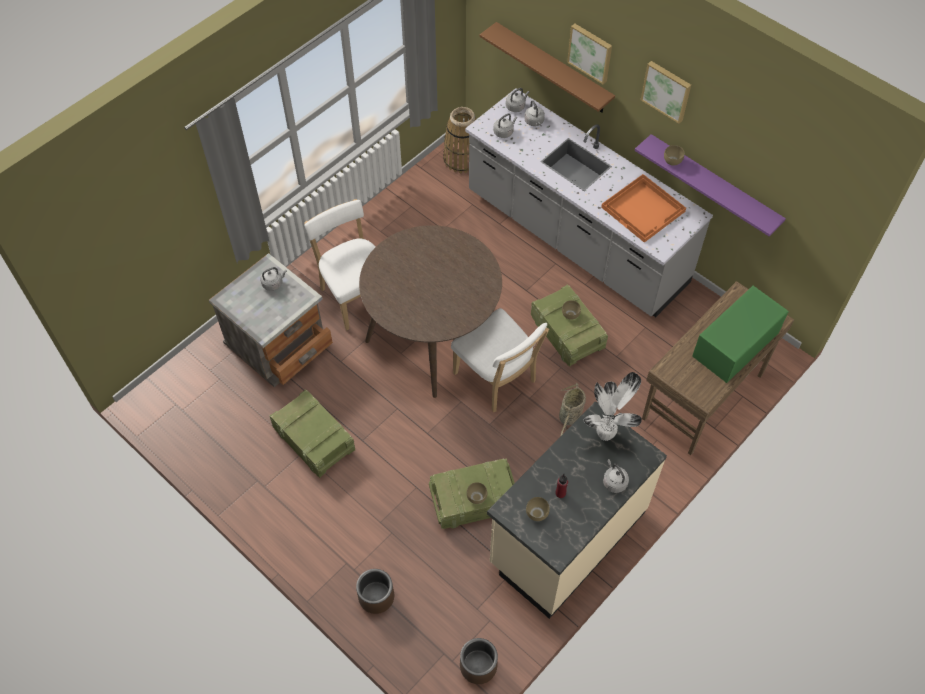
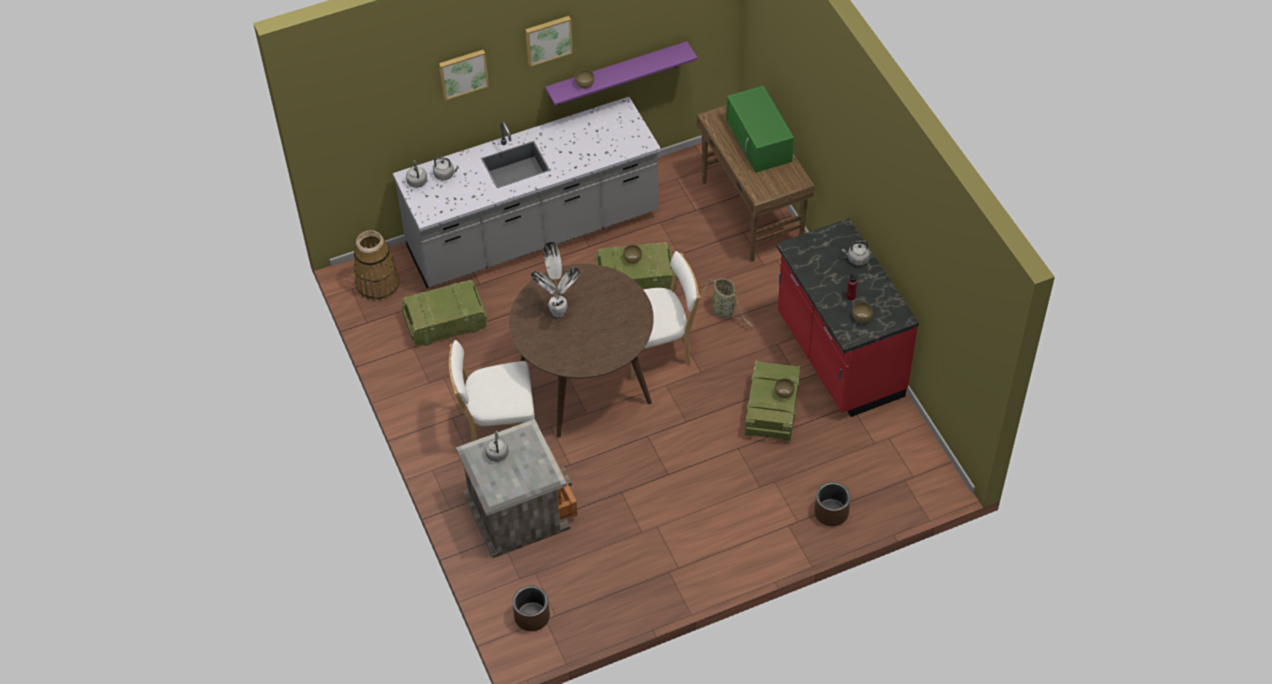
camera: 65 degrees left, 5 degrees down
crate [269,389,355,478] -> crate moved to [402,280,487,346]
brown planter [460,638,498,684] -> brown planter moved to [513,585,550,631]
brown shelf [480,22,615,113] -> none
beige counter [487,401,667,619] -> red counter [777,218,919,417]
grey kettle [493,114,517,138] -> none
potted plant [584,372,642,441] -> potted plant moved to [531,241,580,317]
orange tray [601,174,686,243] -> none

